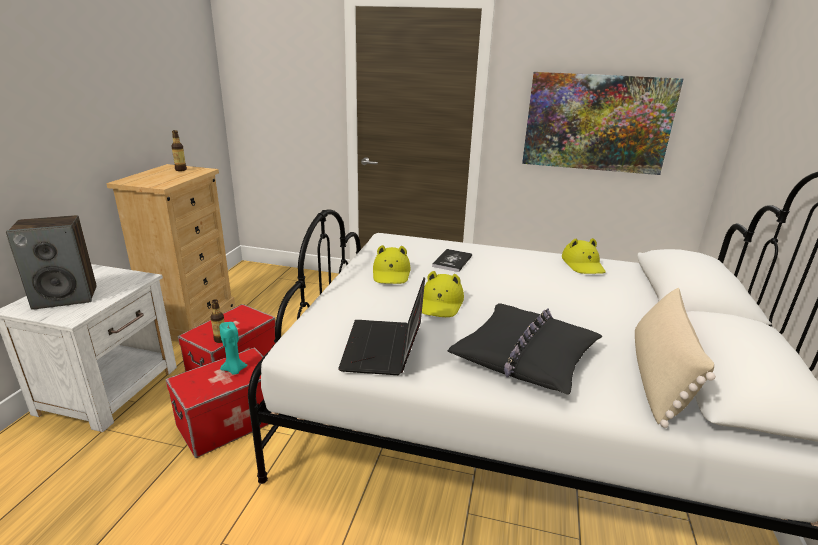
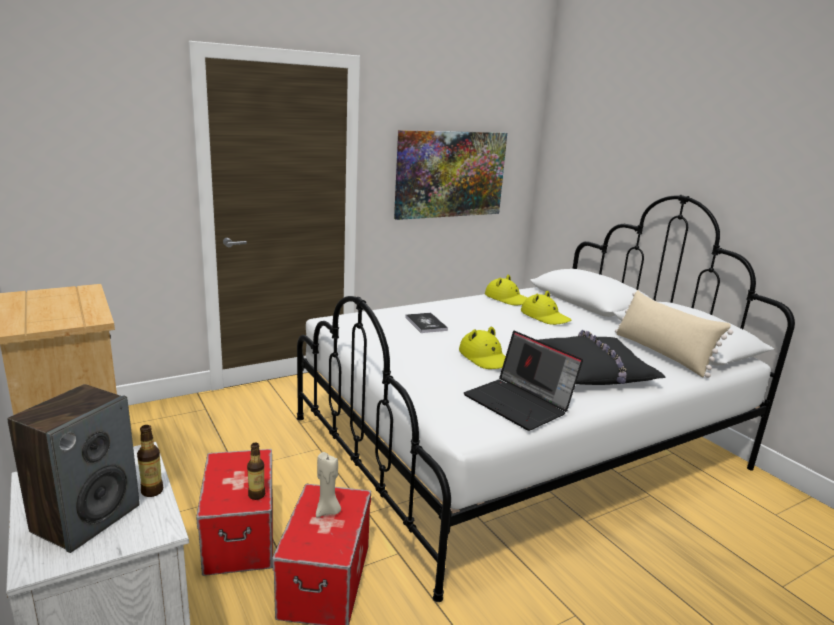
camera: 45 degrees left, 5 degrees down
bottle [171,130,187,171] -> bottle moved to [137,425,163,497]
turquoise candle [220,322,248,374] -> beige candle [316,452,341,517]
yellow hat [373,245,411,284] -> yellow hat moved to [521,291,572,325]

